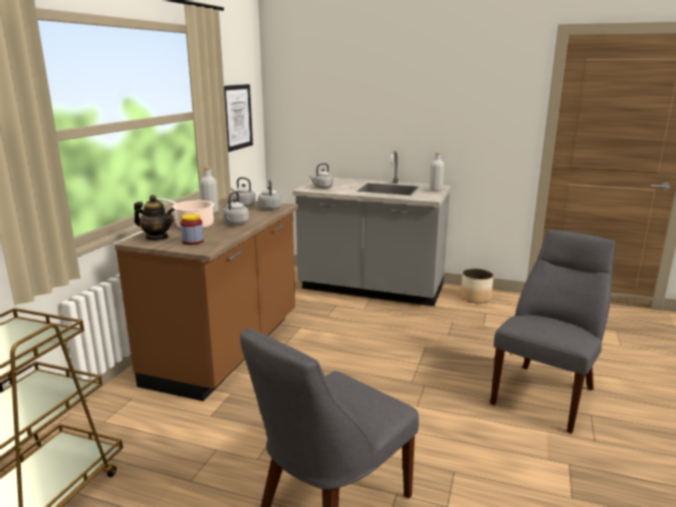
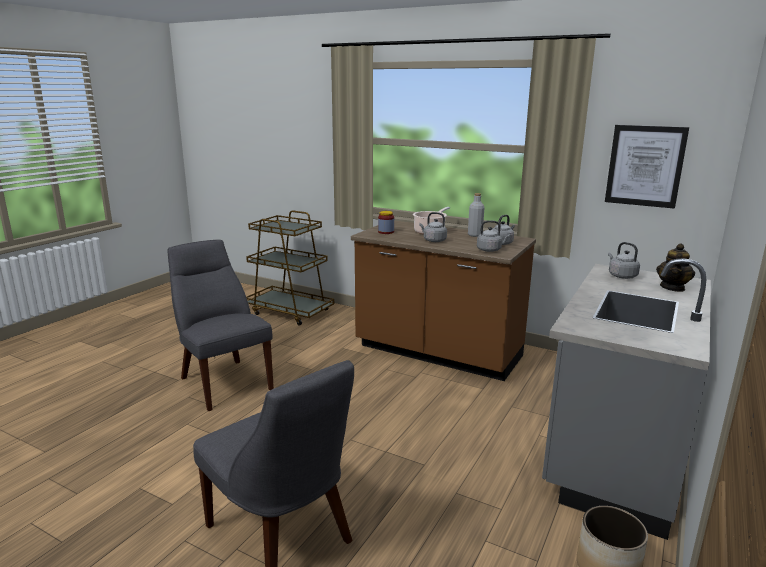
camera: 100 degrees right, 0 degrees up
teapot [134,195,175,240] -> teapot moved to [656,243,695,292]
grey bottle [429,152,444,192] -> none

